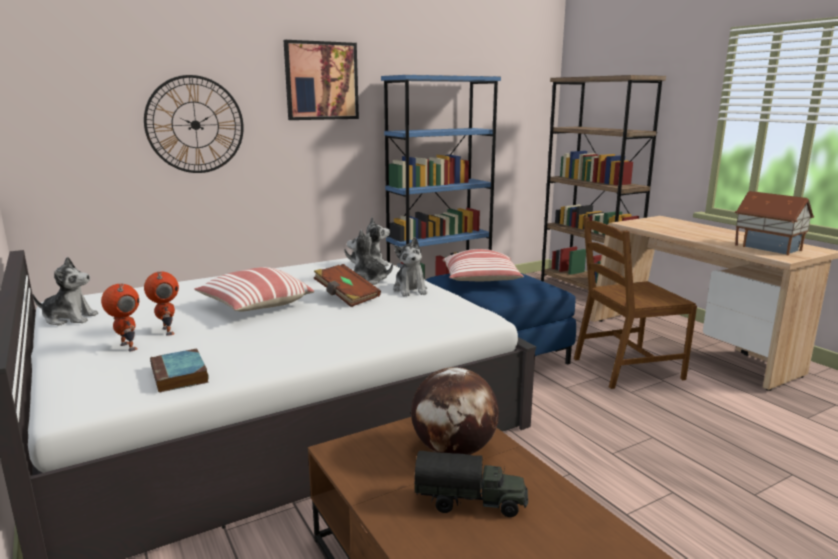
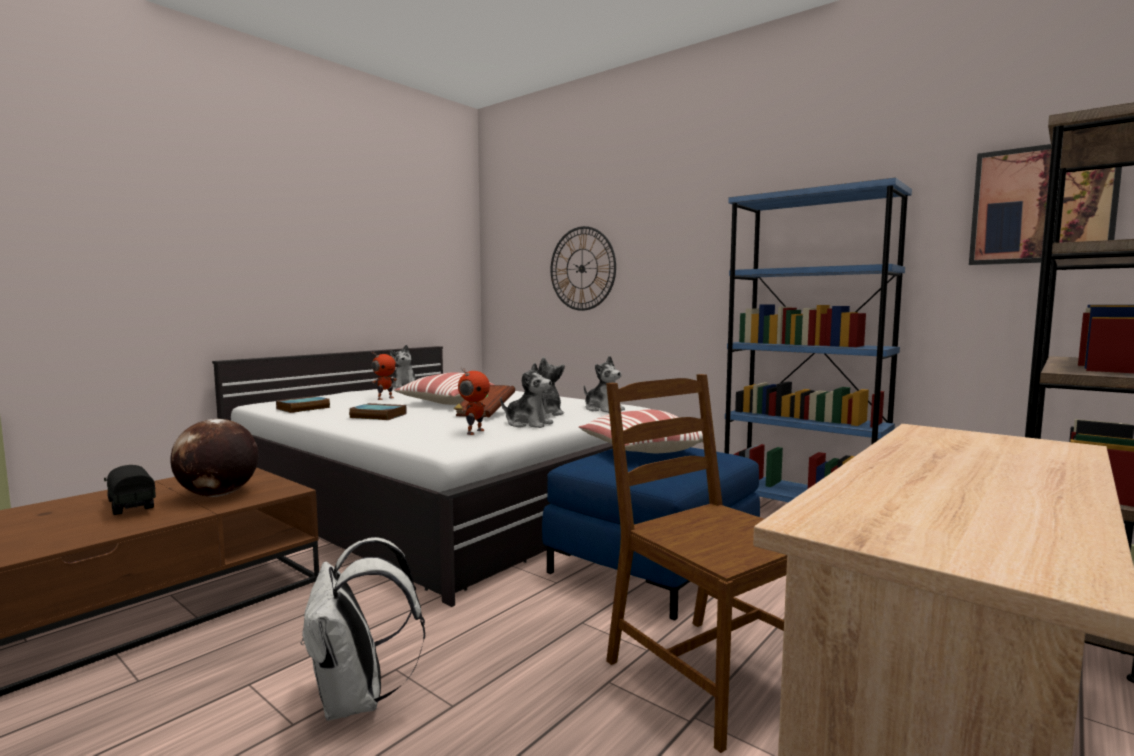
camera: 70 degrees right, 10 degrees down
toy robot [101,284,139,351] -> toy robot moved to [458,367,490,435]
picture [283,40,359,120] -> picture moved to [969,144,1122,265]
plush toy [393,237,427,296] -> plush toy turned 120 degrees counterclockwise [500,363,553,428]
toy truck [414,451,528,517] -> toy truck turned 150 degrees clockwise [104,465,156,515]
toy house [735,191,814,255] -> none
none -> white backpack [301,537,425,721]
none -> book [349,403,407,420]

